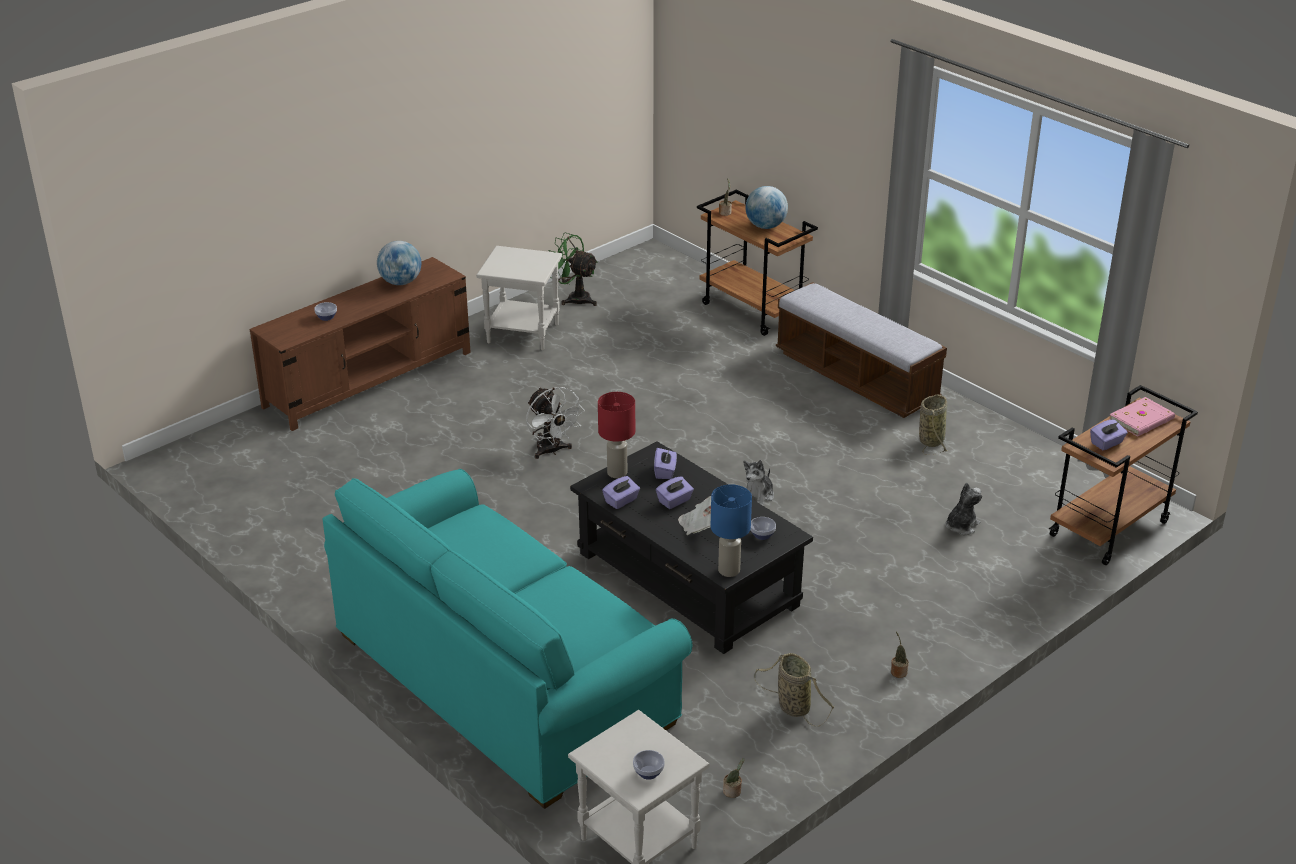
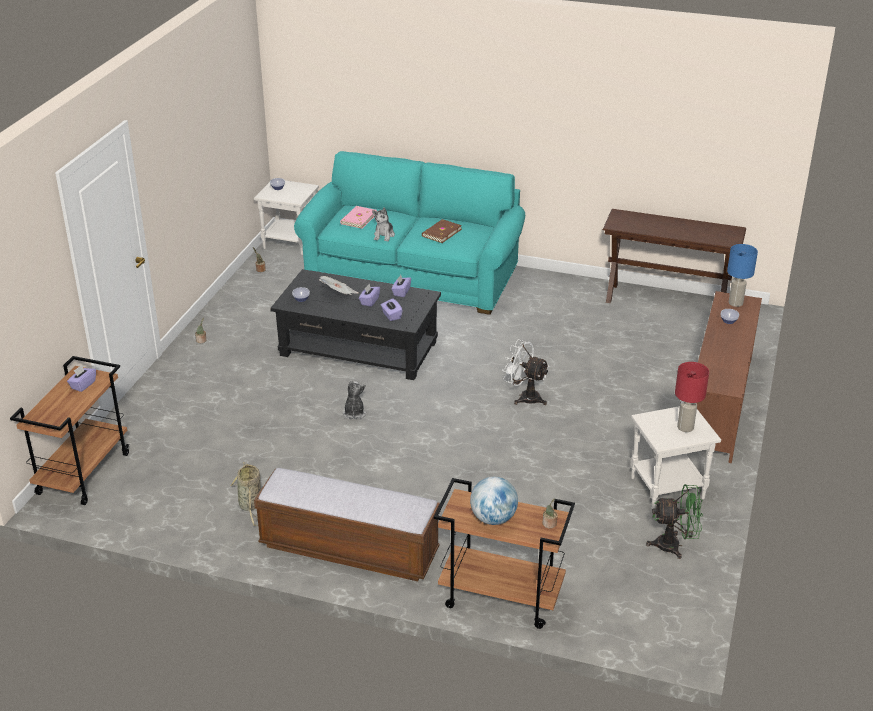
camera: 150 degrees right, 0 degrees up
globe [377,241,421,285] -> none
red table lamp [598,392,635,478] -> red table lamp moved to [675,362,709,432]
blue table lamp [710,484,752,577] -> blue table lamp moved to [727,244,758,307]
basket [754,653,834,726] -> none
plush toy [945,483,982,535] -> plush toy moved to [372,207,395,241]
pink book [1109,397,1175,436] -> pink book moved to [340,206,377,229]
none -> brown book [422,219,462,243]
none -> brown console table [603,209,746,303]

